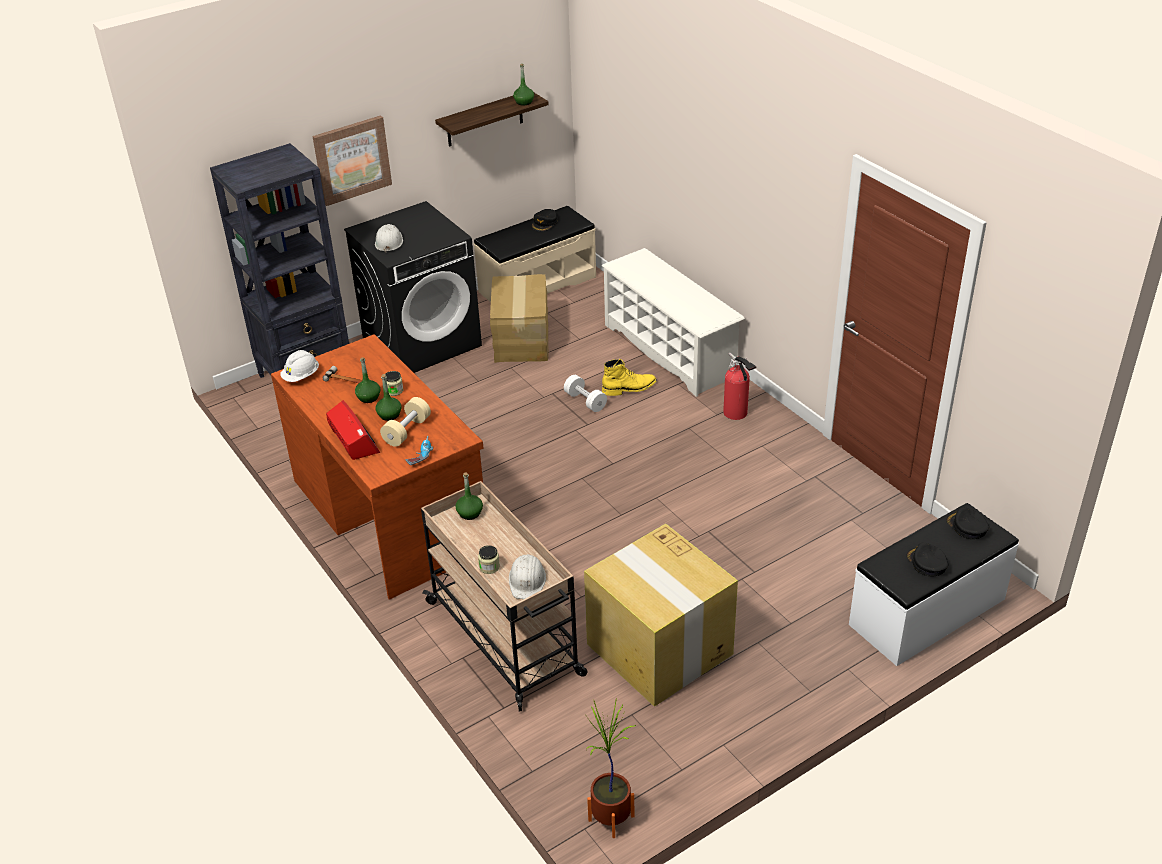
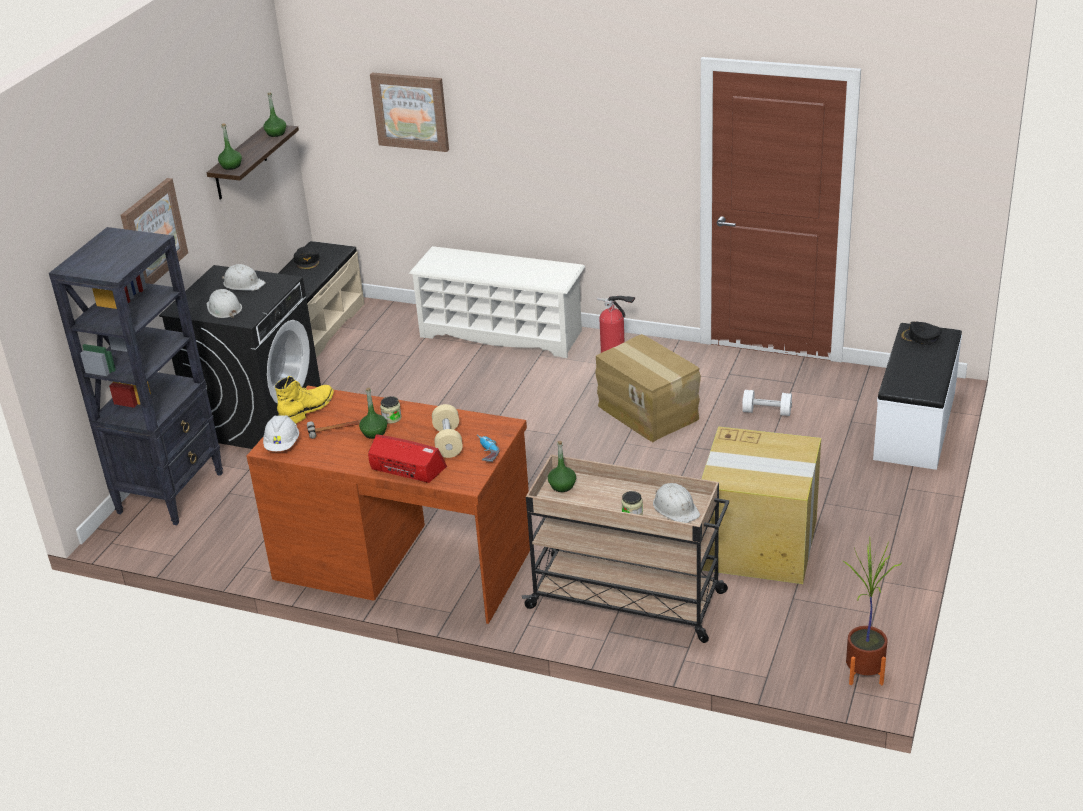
camera: 35 degrees left, 5 degrees down
green bottle [375,374,401,421] -> green bottle moved to [218,123,242,170]
cardboard box [490,274,548,363] -> cardboard box moved to [595,334,701,442]
white dumbbell [564,375,607,412] -> white dumbbell moved to [742,390,792,416]
yellow boot [602,359,657,396] -> yellow boot moved to [275,376,334,424]
black cap [907,542,948,576] -> none
none -> white hard hat [222,264,266,291]
none -> picture [370,73,449,152]

